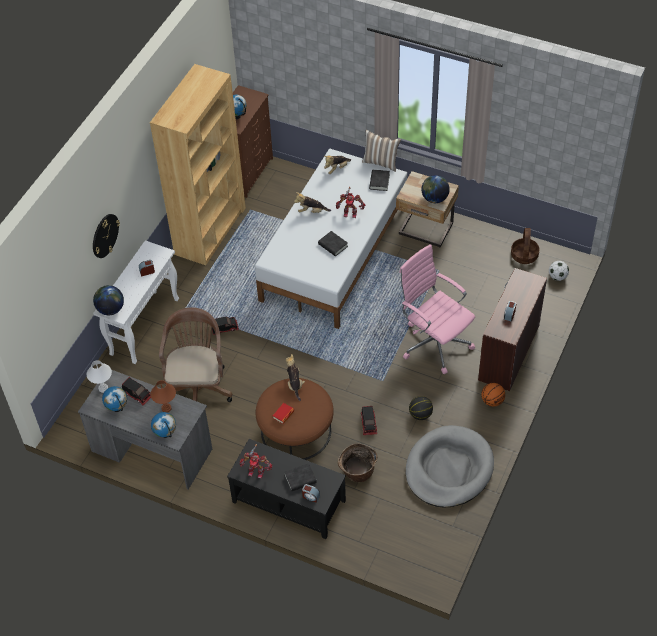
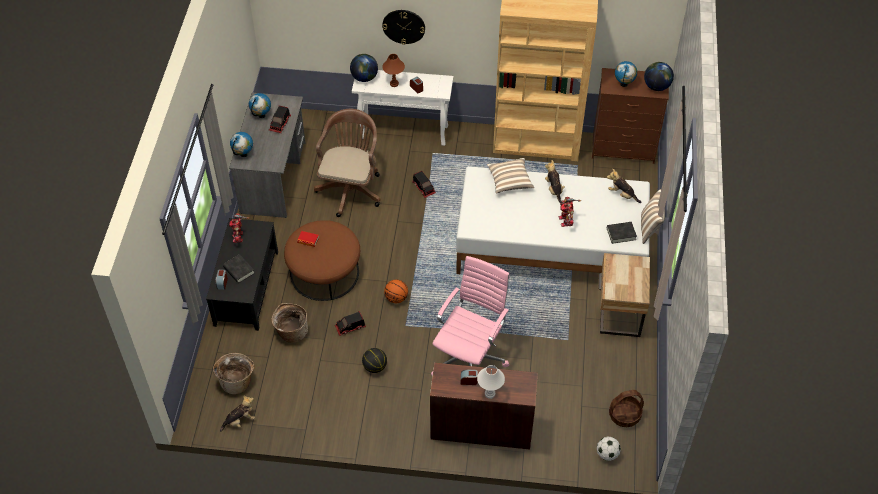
camera: 70 degrees right, 0 degrees up
white table lamp [87,360,112,393] -> white table lamp moved to [477,365,505,399]
brown table lamp [150,380,176,412] -> brown table lamp moved to [382,54,405,87]
brown office chair [159,307,233,402] -> brown office chair turned 60 degrees counterclockwise [314,109,381,217]
plush toy [286,354,305,401] -> plush toy moved to [220,395,255,432]
black book [318,231,348,256] -> none
grey dog bed [405,425,494,507] -> none
globe [421,175,450,203] -> globe moved to [644,62,674,91]
basketball [481,383,505,407] -> basketball moved to [384,279,408,303]
none -> basket [213,353,255,394]
none -> pillow [487,158,534,194]

